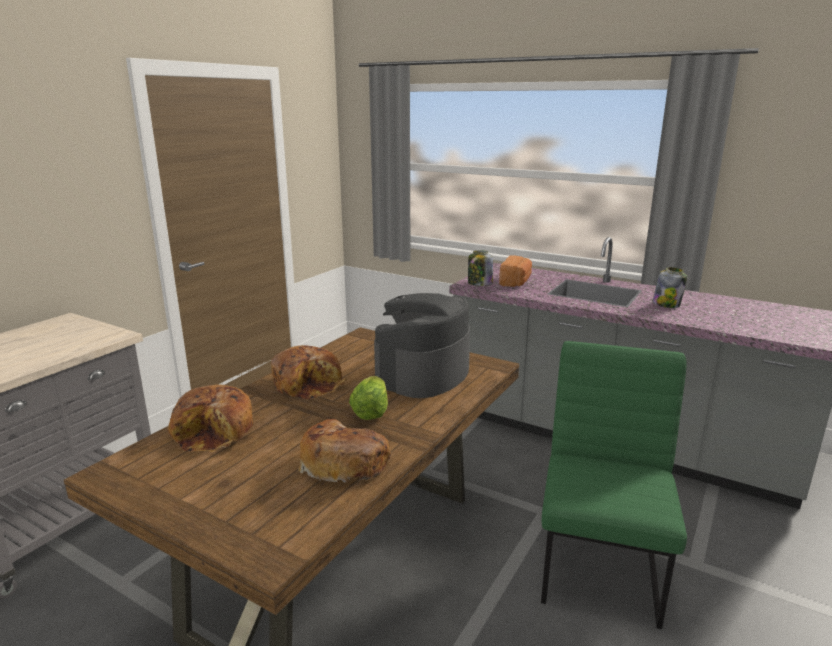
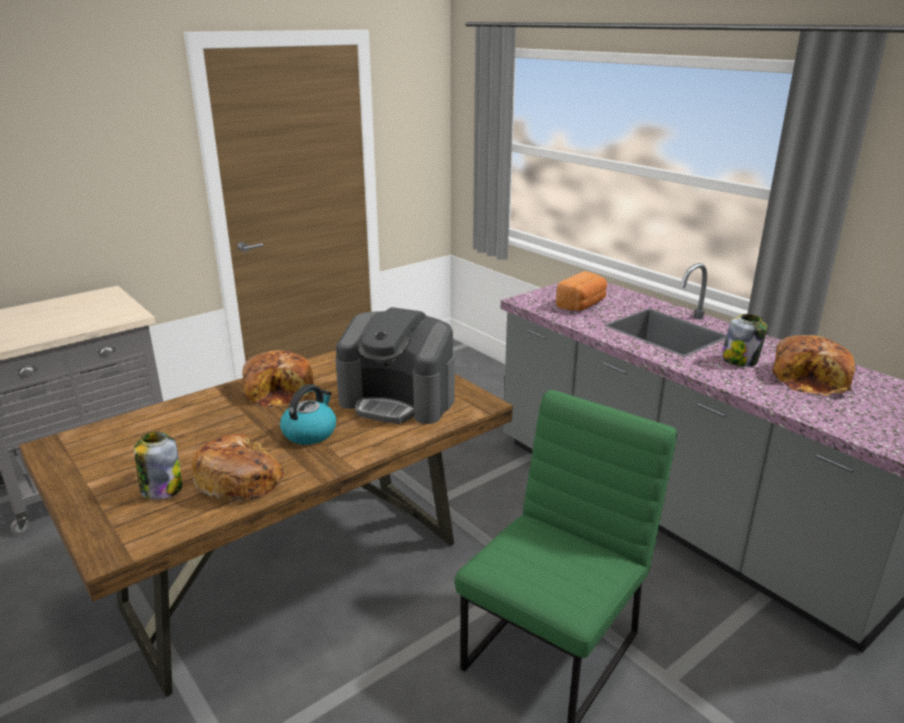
camera: 20 degrees right, 5 degrees up
bread [168,384,253,452] -> bread moved to [772,335,855,395]
lettuce [349,376,388,420] -> kettle [280,384,336,445]
coffee machine [374,293,470,398] -> coffee machine turned 120 degrees counterclockwise [335,307,455,424]
jar [468,250,493,286] -> jar moved to [134,431,182,500]

